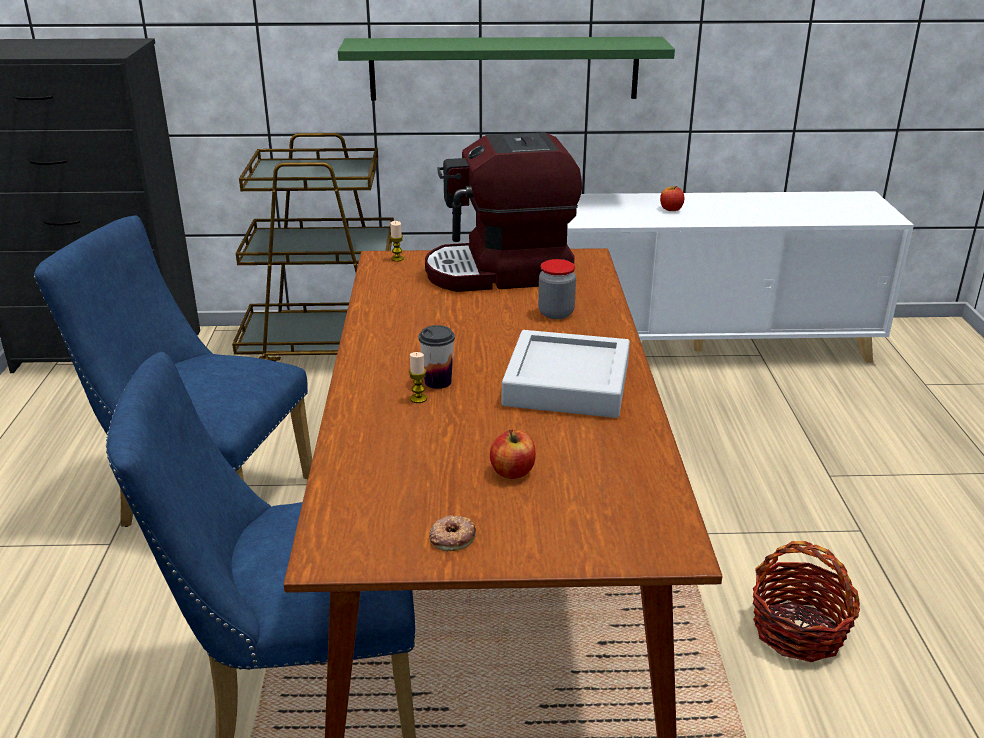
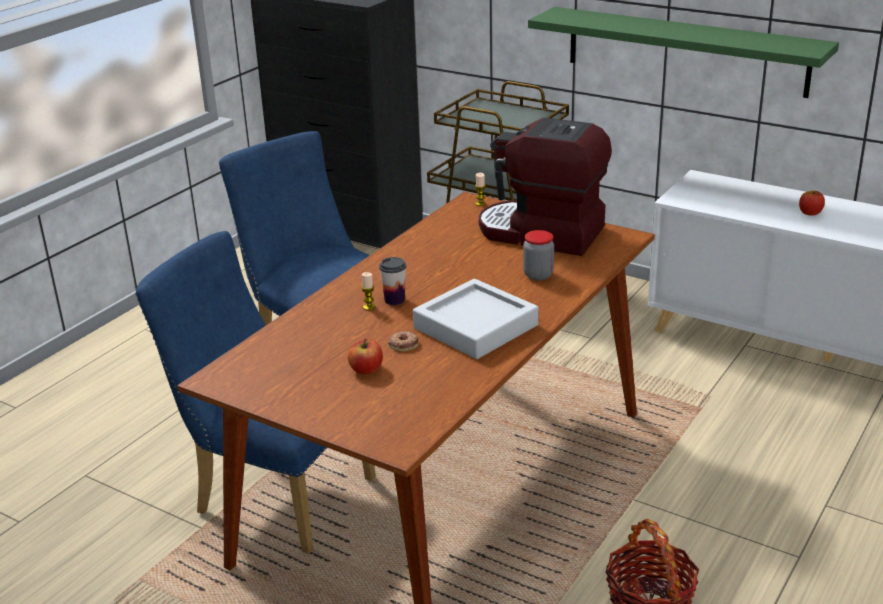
camera: 35 degrees right, 0 degrees up
donut [429,516,476,551] -> donut moved to [388,331,419,351]

